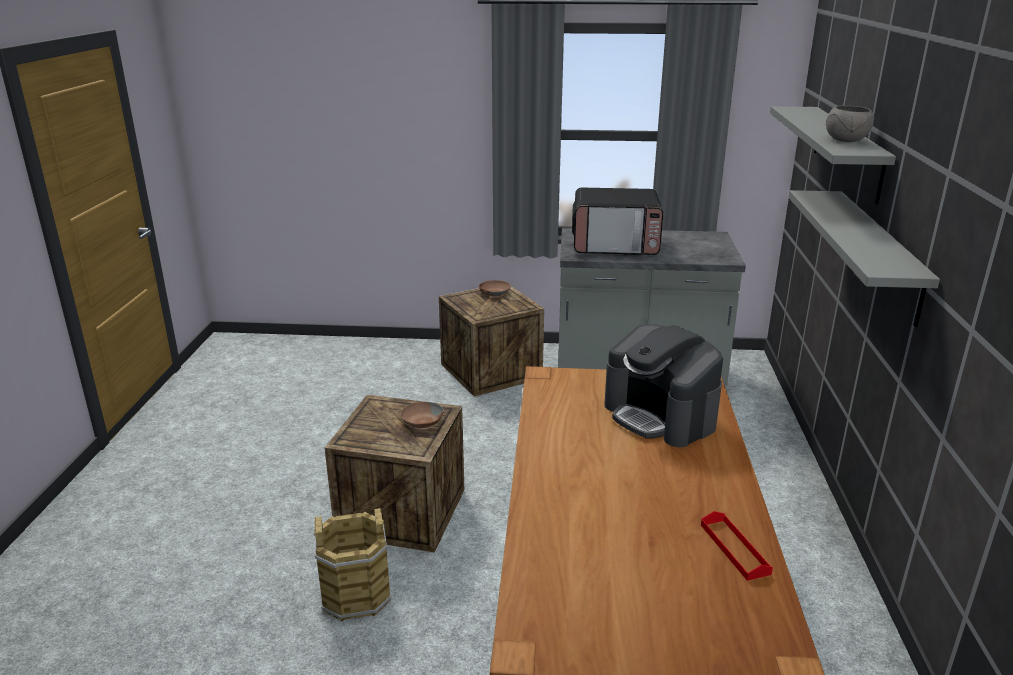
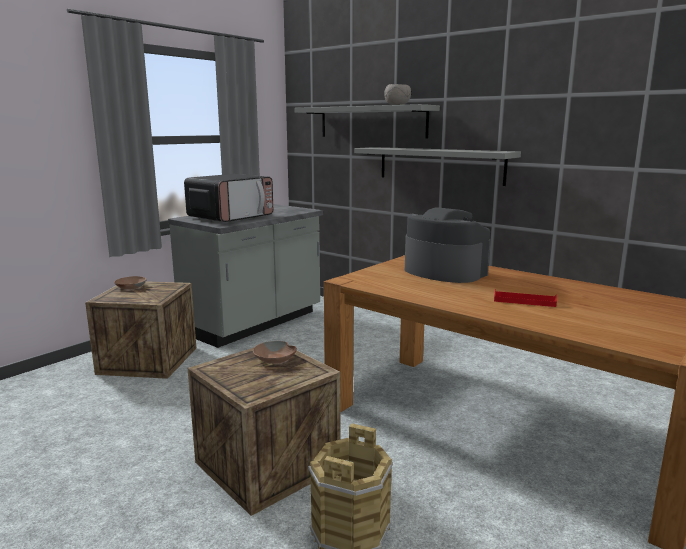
camera: 55 degrees left, 10 degrees down
coffee machine [604,324,723,447] -> coffee machine turned 135 degrees counterclockwise [405,208,491,283]
red tray [701,511,773,581] -> red tray moved to [494,289,557,307]

